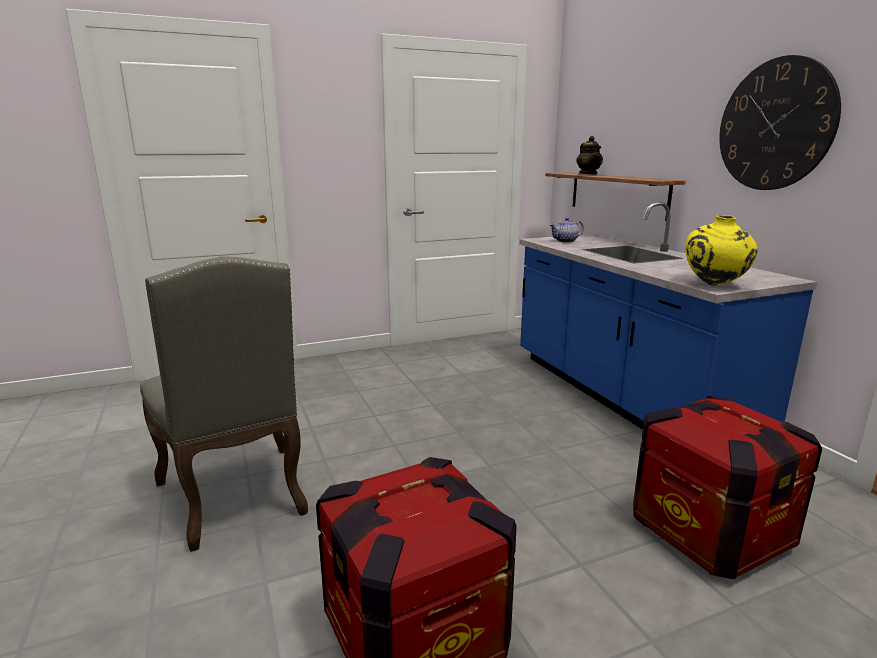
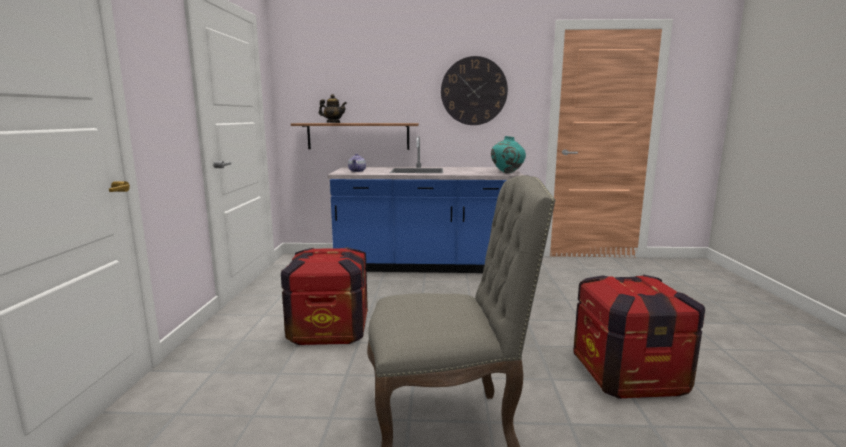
camera: 65 degrees left, 5 degrees down
crate [633,396,822,579] -> crate moved to [281,247,368,345]
yellow vase [685,215,758,285] -> turquoise vase [491,136,526,174]

